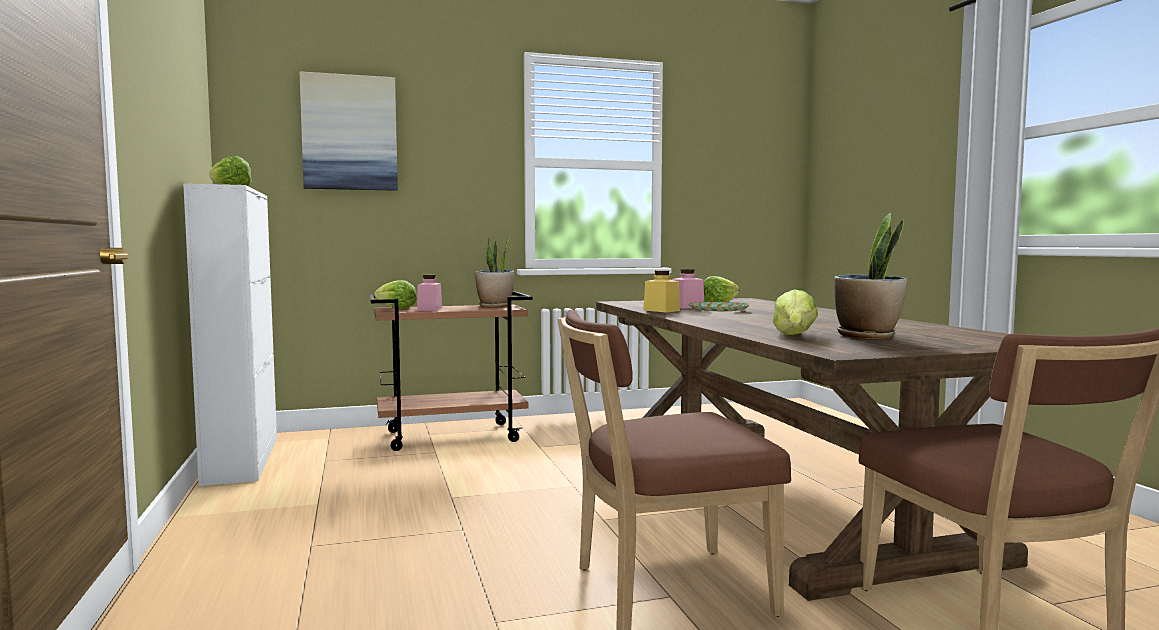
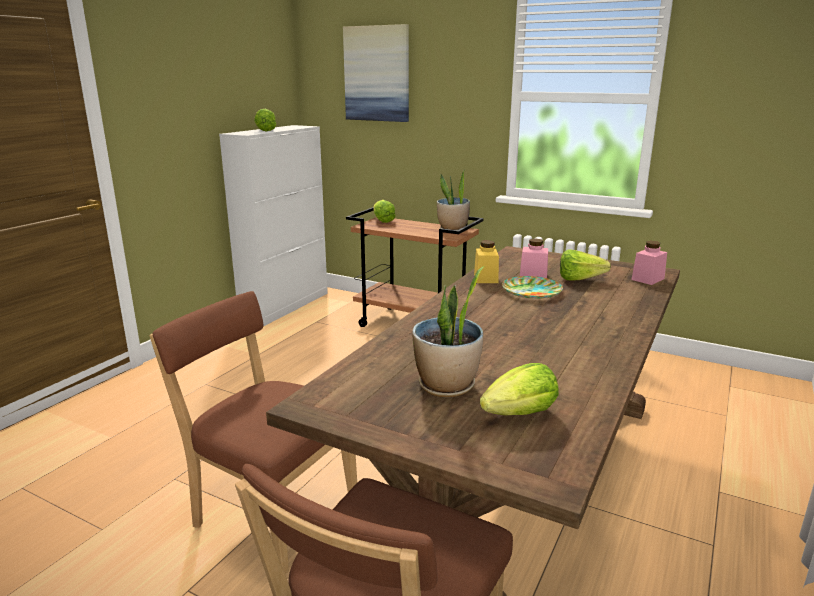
camera: 45 degrees right, 15 degrees up
pink jar [417,275,442,311] -> pink jar moved to [631,241,667,285]
lettuce [773,290,818,335] -> lettuce moved to [480,363,559,415]

